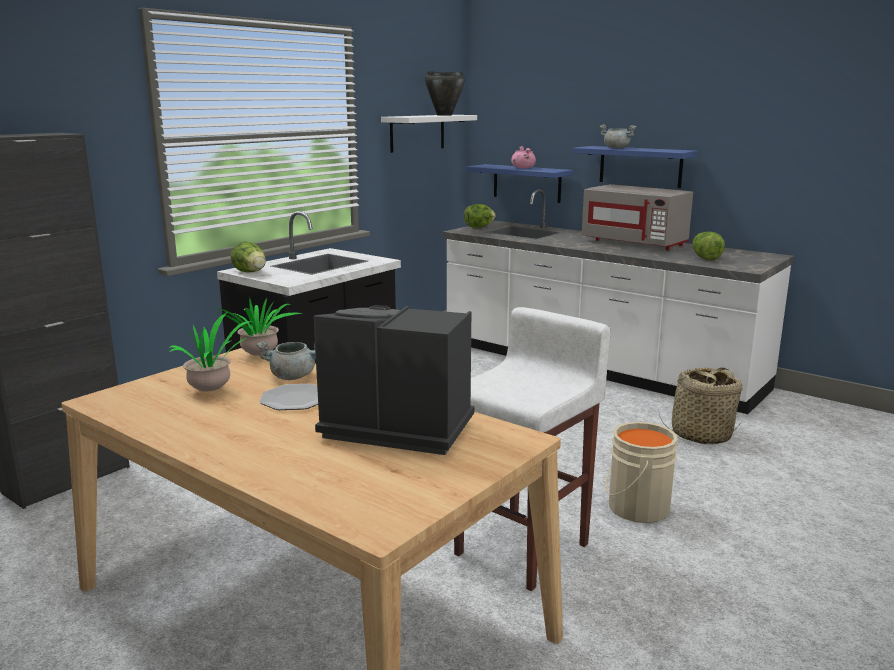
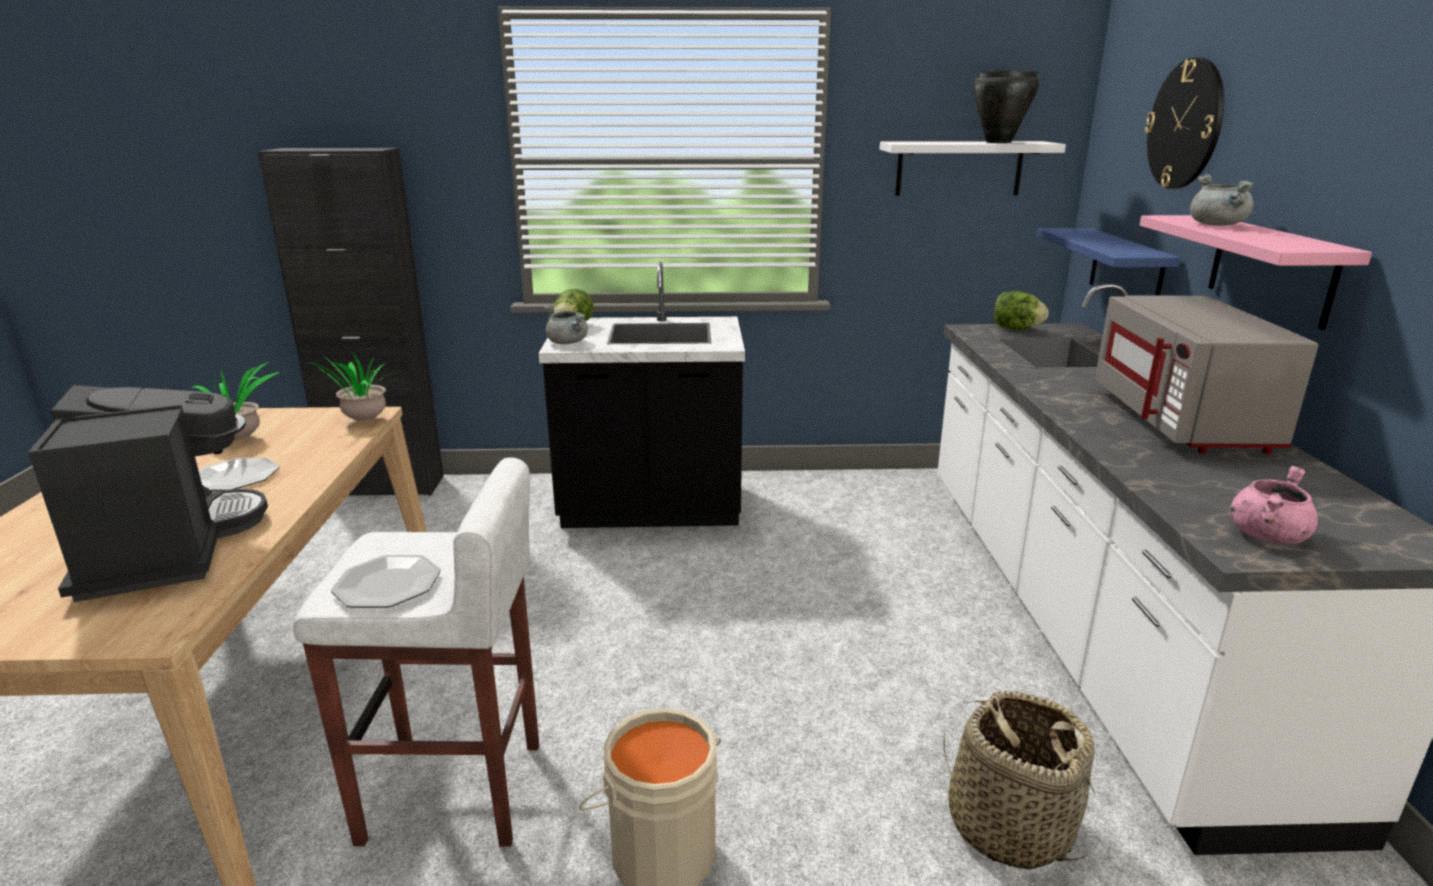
camera: 50 degrees right, 5 degrees up
grey cooking pot [257,341,316,380] -> grey cooking pot moved to [544,304,588,344]
pink cooking pot [511,146,536,168] -> pink cooking pot moved to [1230,466,1318,544]
blue shelf [572,146,698,188] -> pink shelf [1139,215,1372,330]
lettuce [692,232,725,261] -> none
none -> plate [331,555,441,608]
none -> wall clock [1145,58,1224,189]

